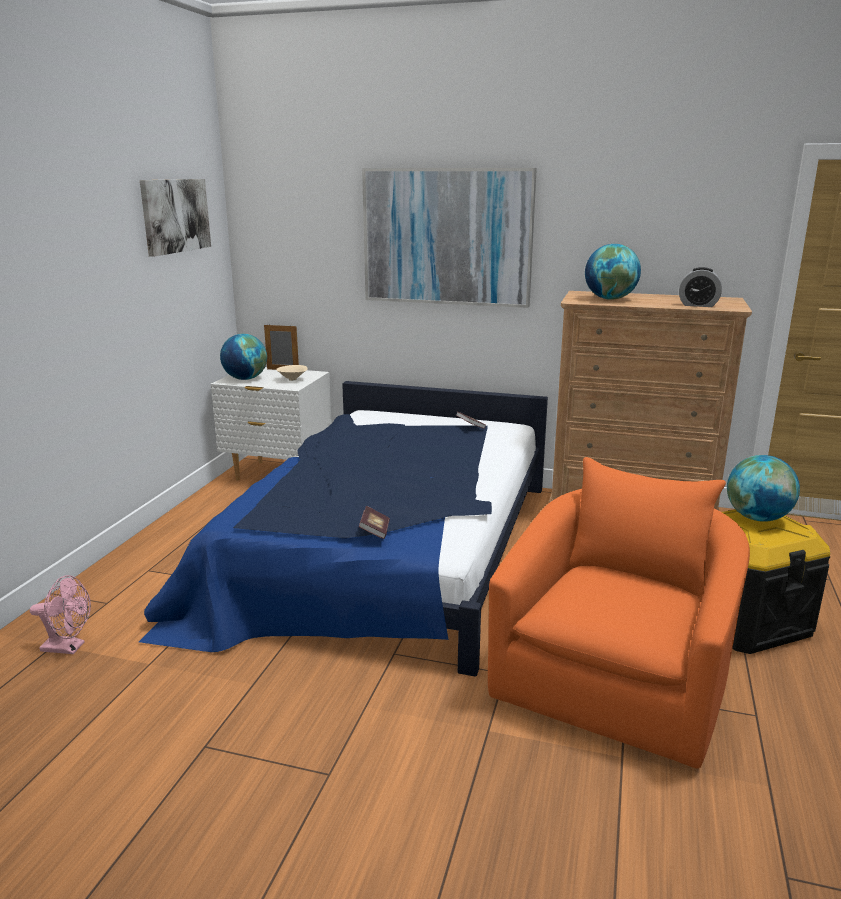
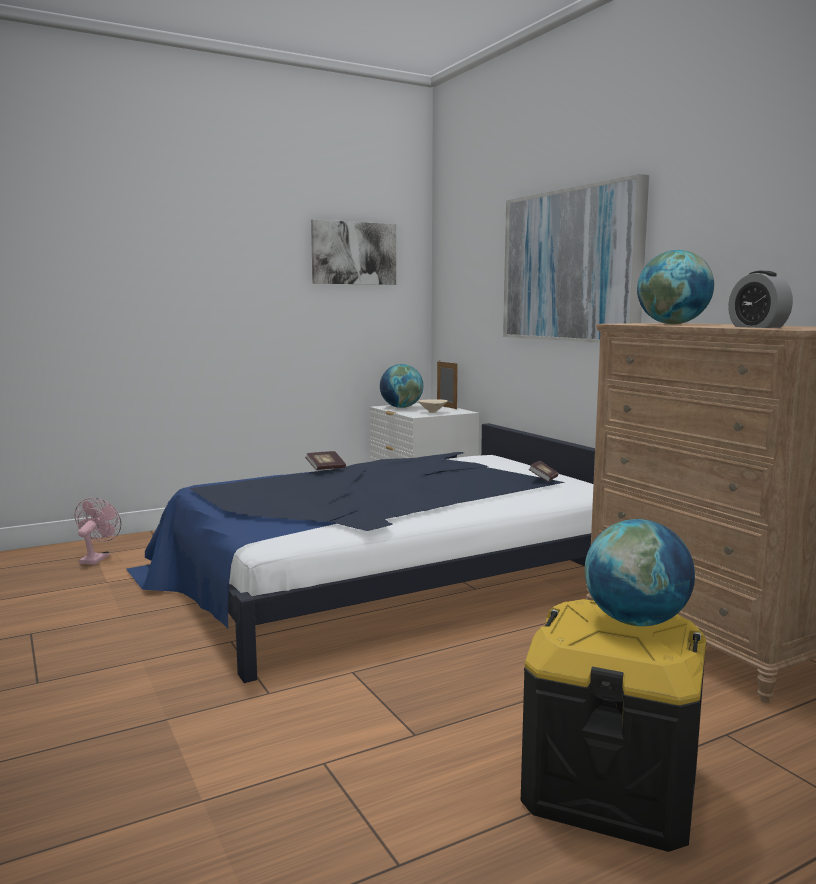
camera: 45 degrees right, 10 degrees down
pink fan [30,575,91,654] -> pink fan turned 135 degrees counterclockwise [75,498,121,565]
book [359,506,390,539] -> book moved to [305,451,346,470]
orange armchair [488,457,750,769] -> none

